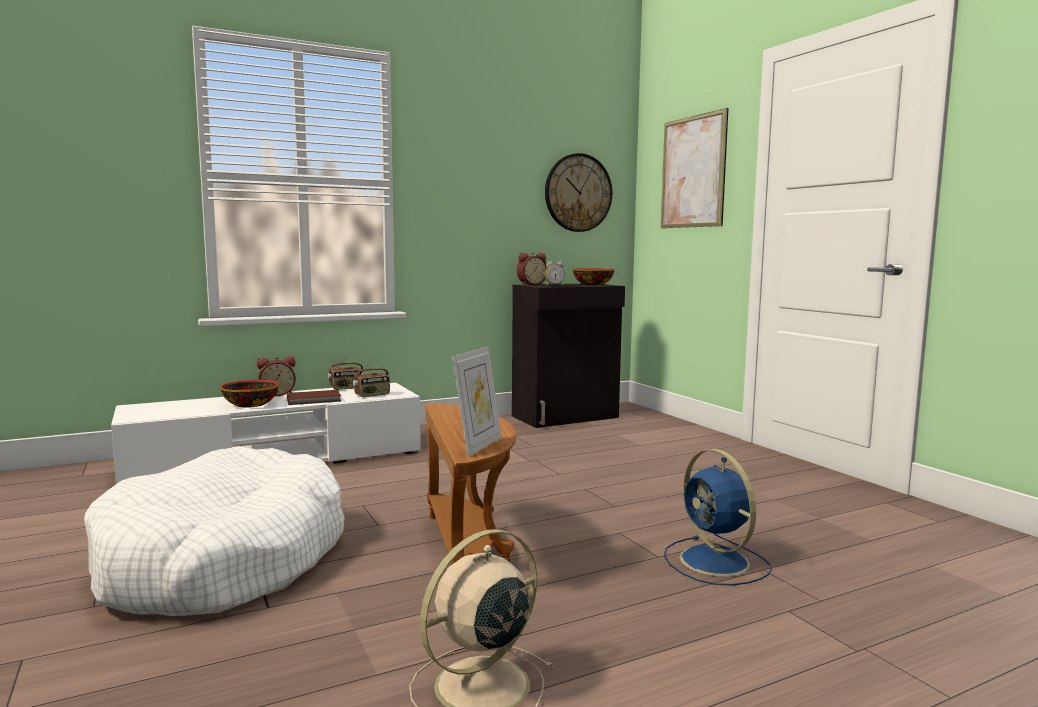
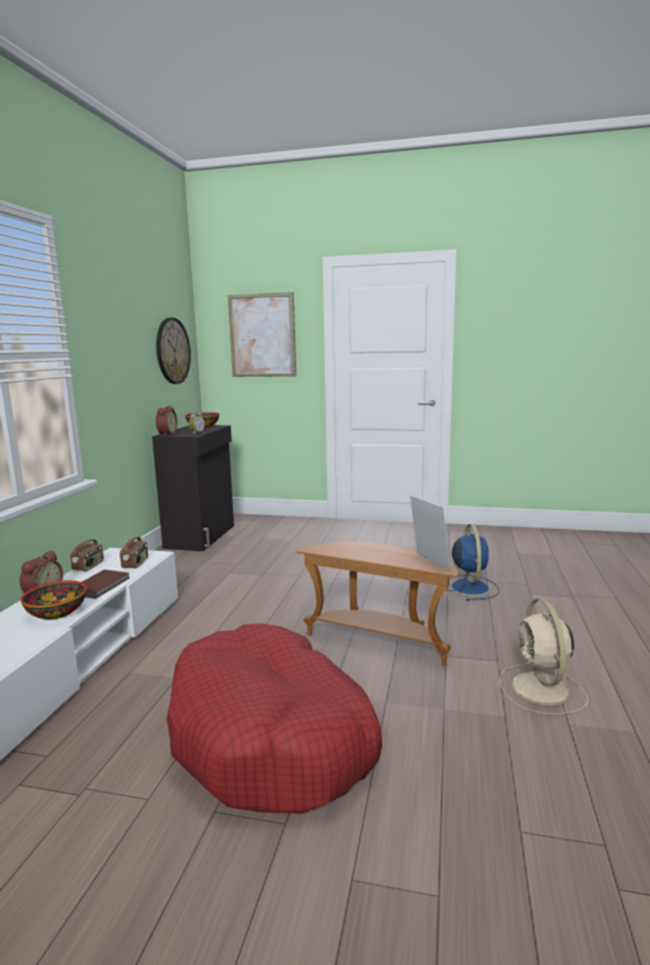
camera: 50 degrees left, 5 degrees up
white dog bed [84,446,345,616] -> red dog bed [167,623,382,814]
blue fan [664,449,772,585] -> blue fan turned 105 degrees counterclockwise [448,524,499,601]

